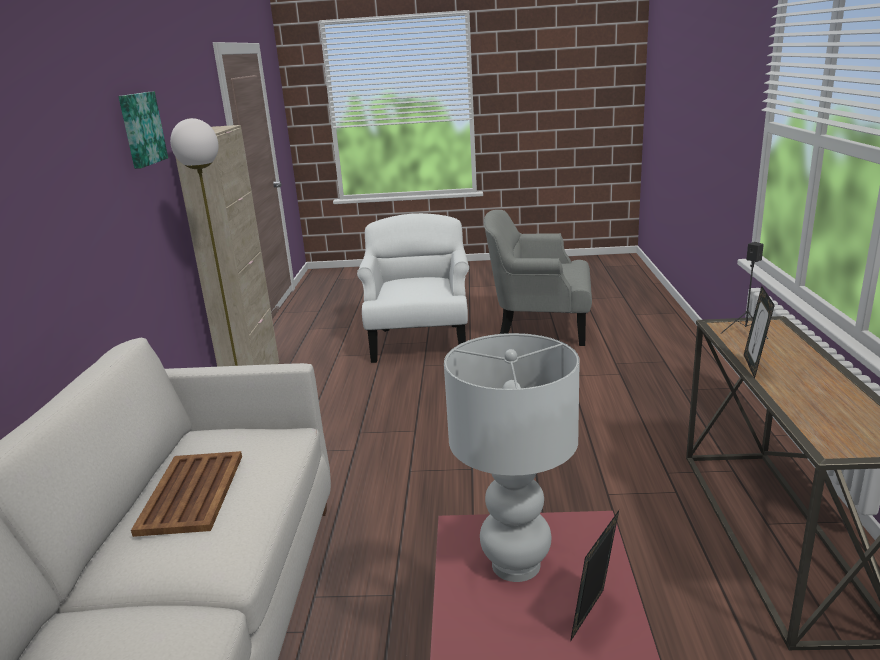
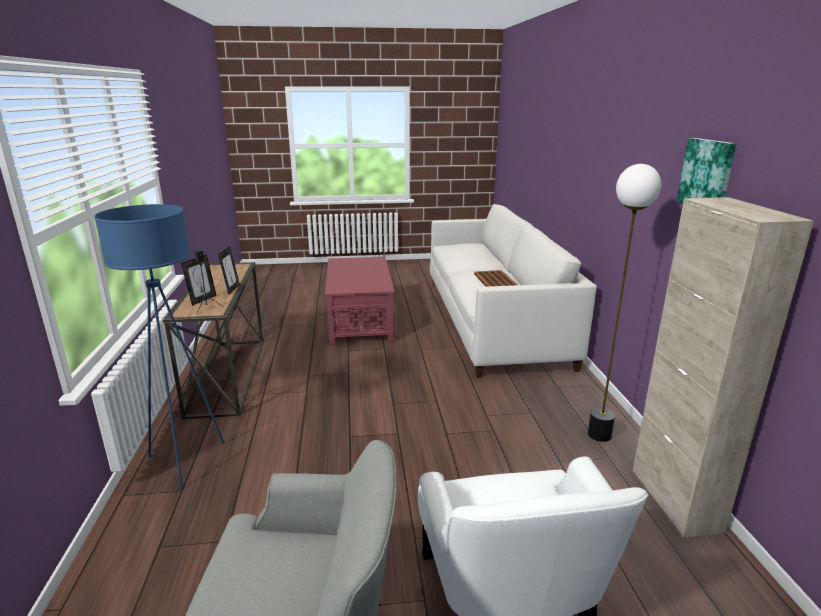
camera: 170 degrees right, 0 degrees up
white table lamp [444,333,580,582] -> none
picture frame [570,510,619,642] -> picture frame moved to [181,255,216,306]
none -> blue floor lamp [94,204,225,490]

